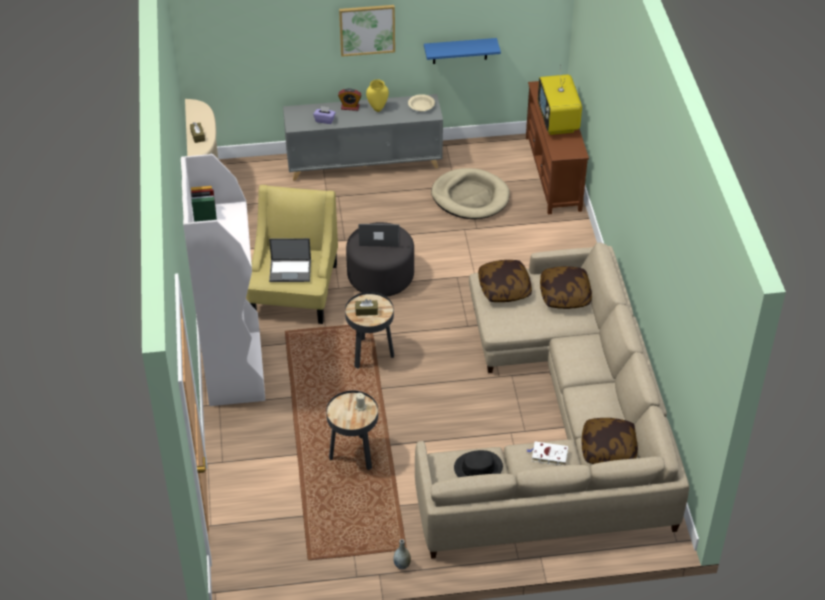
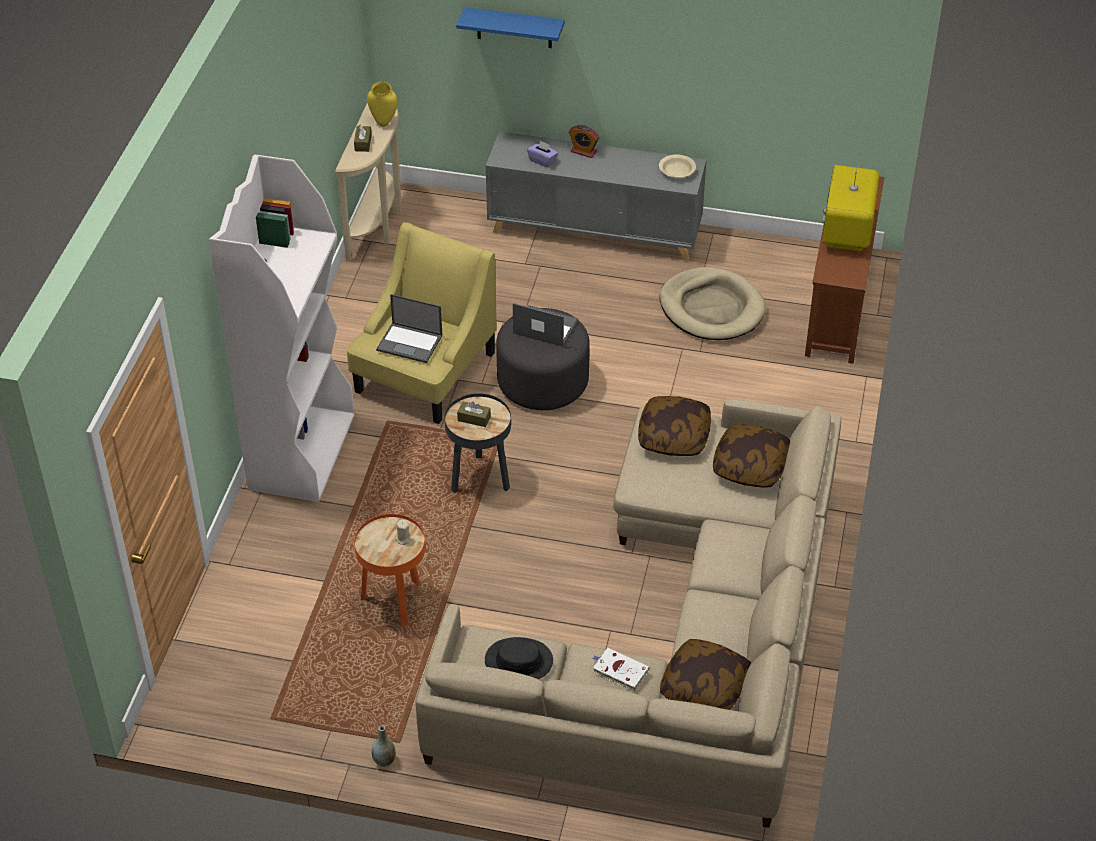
camera: 20 degrees right, 0 degrees up
black side table [326,391,378,470] -> orange side table [354,514,425,627]
picture [339,5,395,57] -> none
yellow vase [366,79,389,112] -> yellow vase moved to [367,82,398,127]
blue shelf [424,38,501,64] -> blue shelf moved to [456,7,565,48]

